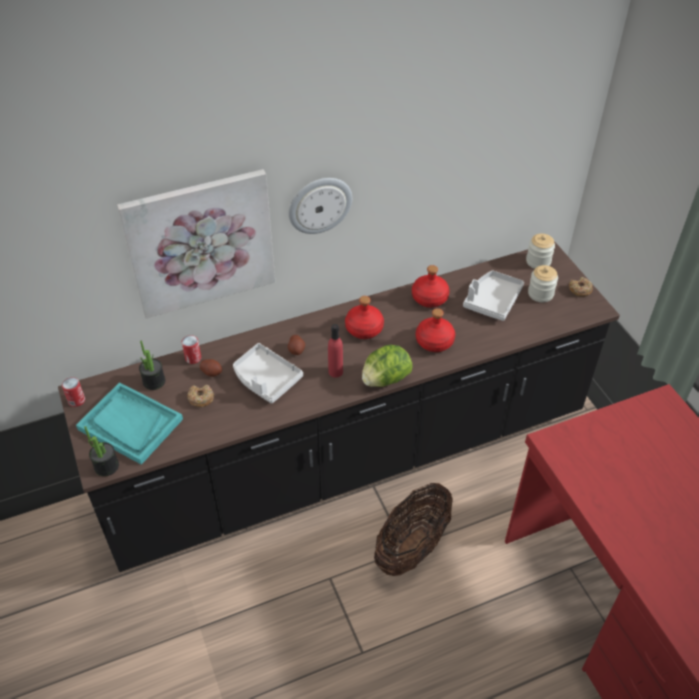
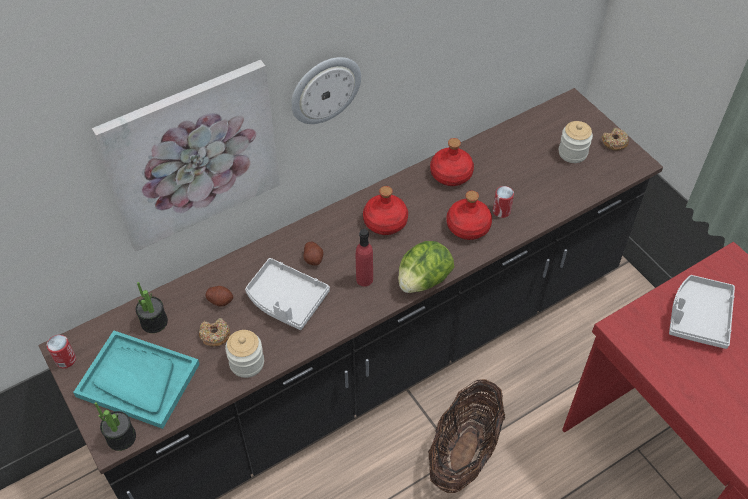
camera: 10 degrees left, 5 degrees up
can [182,335,201,364] -> can moved to [493,186,514,218]
grey tray [463,270,524,321] -> grey tray moved to [669,275,735,349]
jar [526,234,555,269] -> jar moved to [225,330,264,378]

